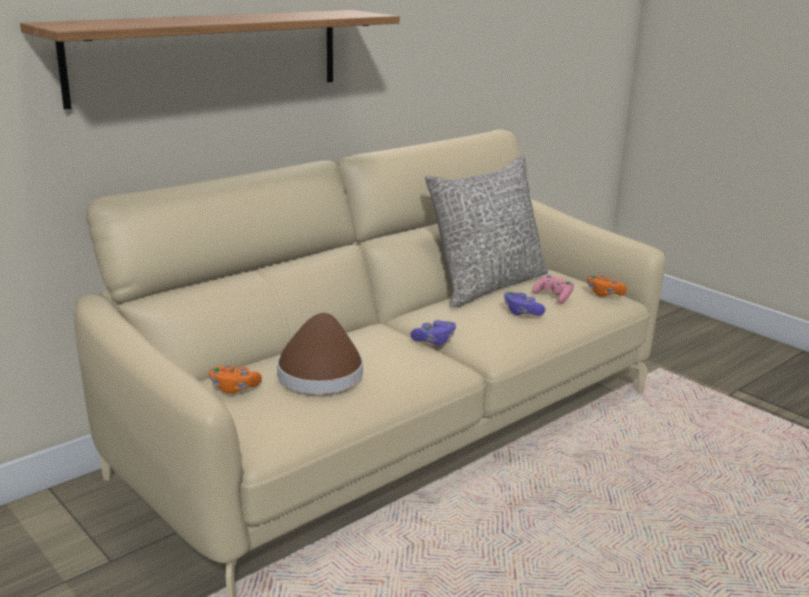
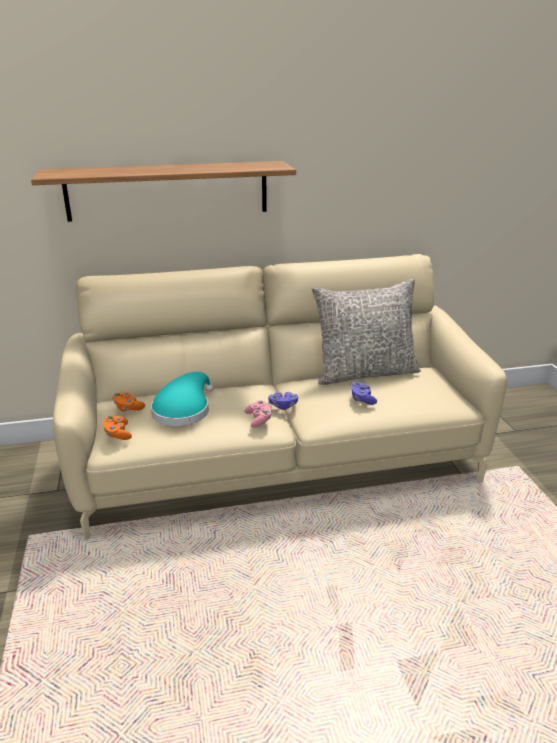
camera: 30 degrees right, 5 degrees up
brown hat [277,313,363,394] -> turquoise hat [151,372,214,426]
pink game controller [532,275,574,303] -> pink game controller moved to [245,400,272,427]
orange game controller [587,275,627,297] -> orange game controller moved to [104,415,132,440]

